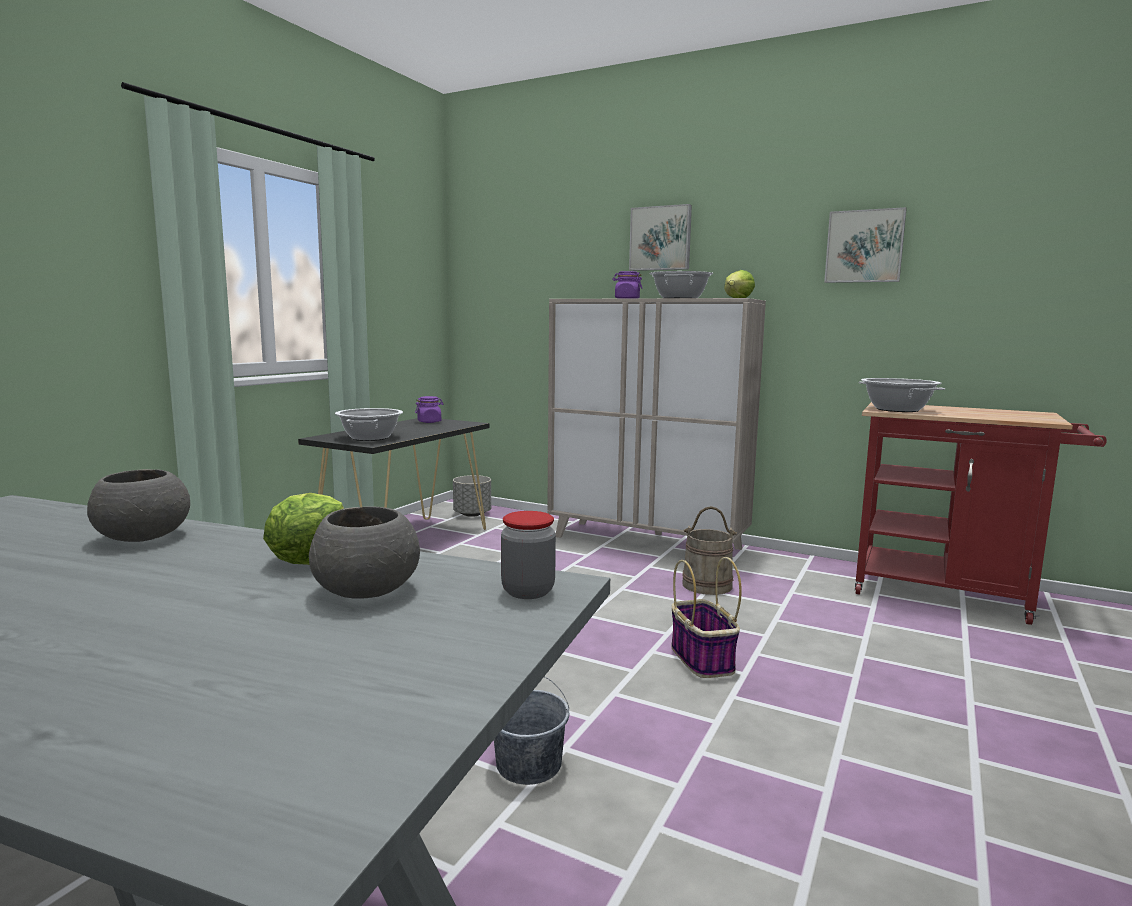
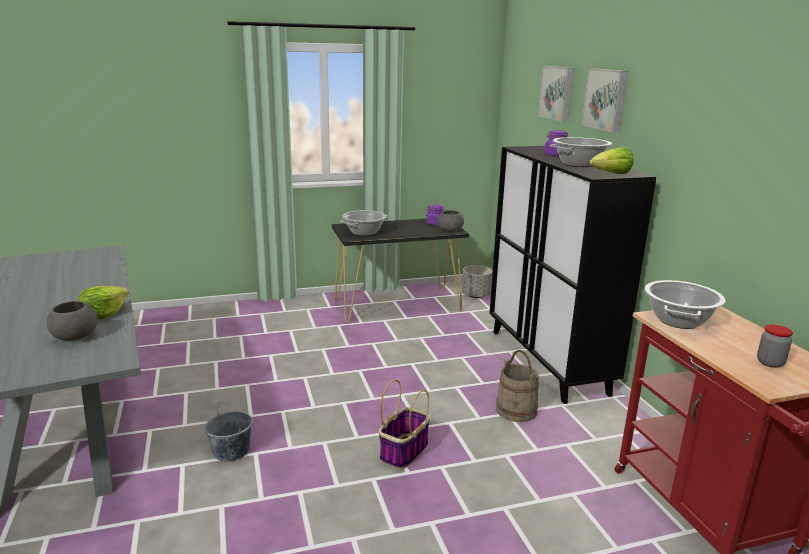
camera: 45 degrees right, 10 degrees up
grey bowl [87,469,190,542] -> grey bowl moved to [438,210,464,232]
jar [501,511,556,599] -> jar moved to [757,325,793,368]
beige cabinet [547,298,766,550] -> black cabinet [490,146,656,404]
picture [824,207,907,283] -> picture moved to [538,66,574,122]

